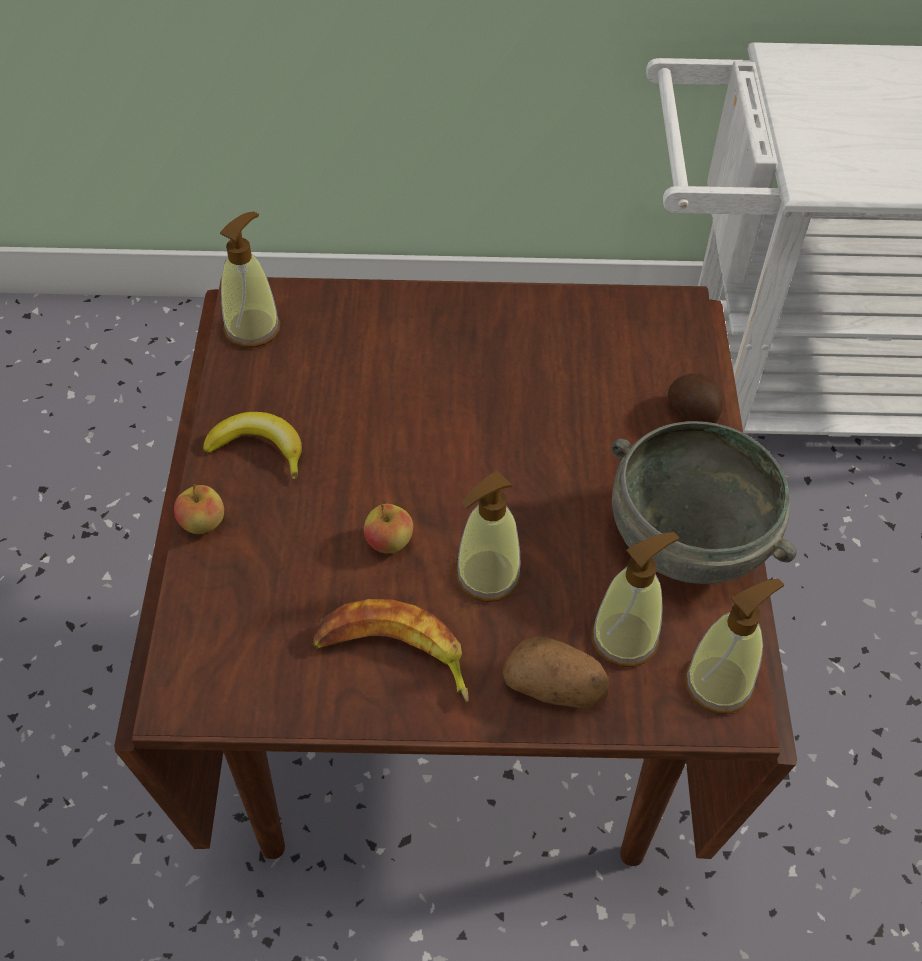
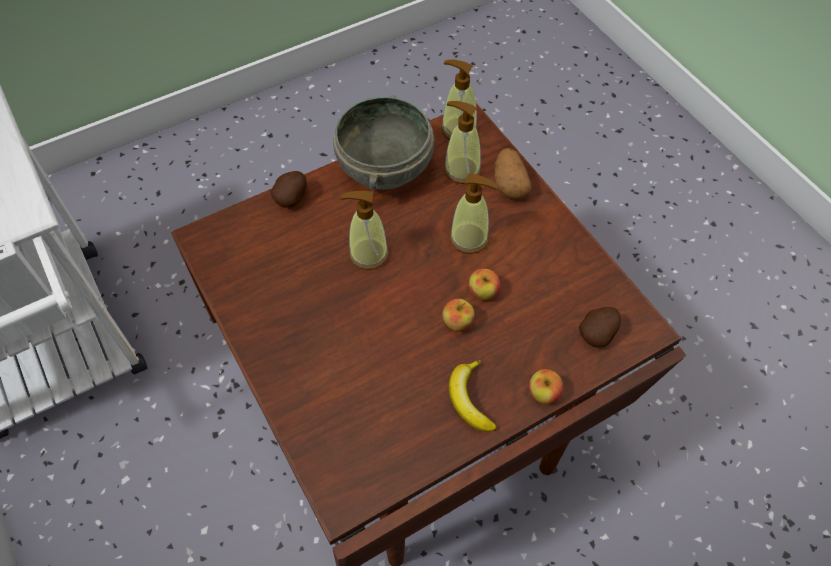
camera: 120 degrees left, 5 degrees up
soap dispenser [220,212,280,348] -> soap dispenser moved to [340,191,389,270]
banana [312,599,469,702] -> none
none -> apple [442,299,475,331]
none -> potato [579,307,621,347]

